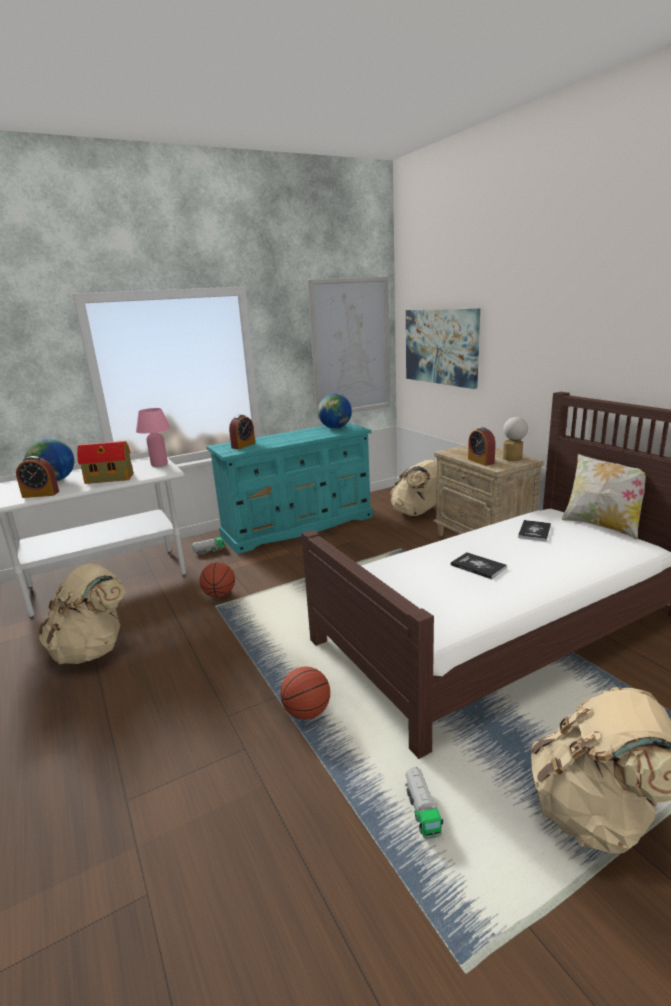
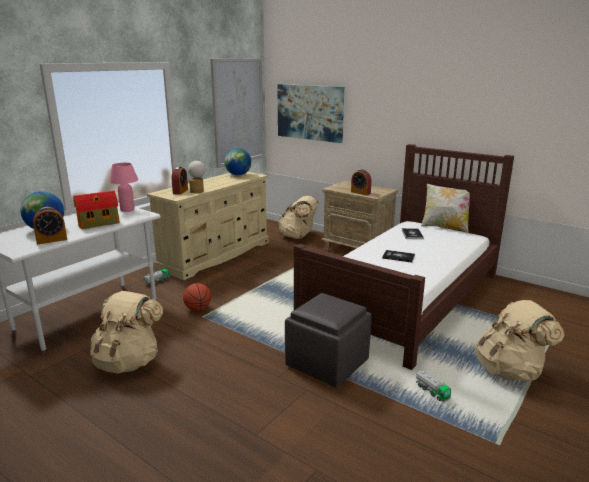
camera: 25 degrees left, 0 degrees up
turquoise dresser [206,423,373,554] -> beige dresser [147,172,269,280]
basketball [280,666,330,720] -> grey ottoman [285,293,372,388]
table lamp [503,417,528,461] -> table lamp moved to [188,161,206,193]

